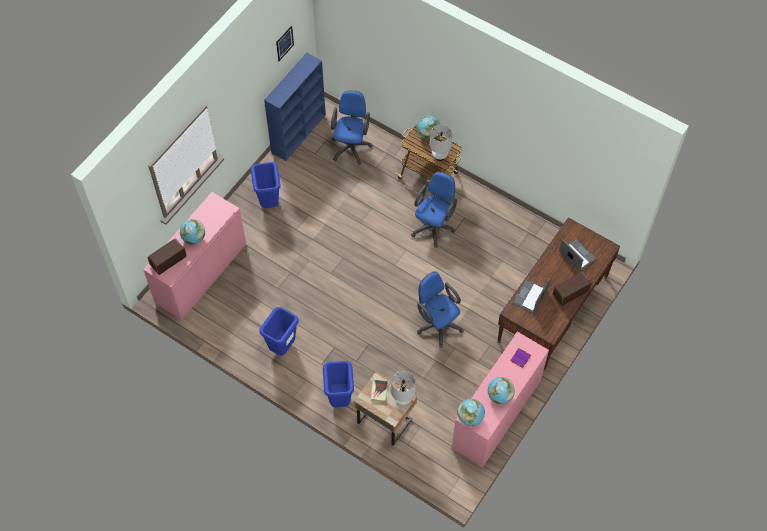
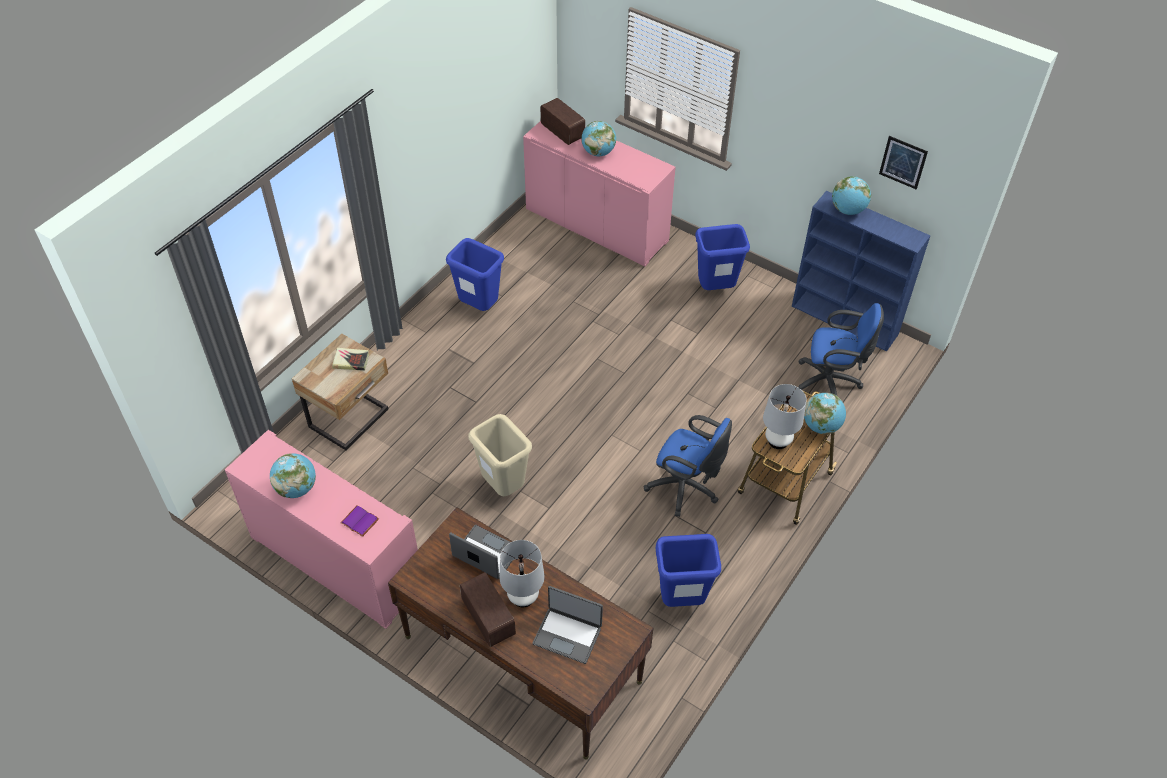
camera: 90 degrees right, 10 degrees down
blue trash can [323,361,354,407] -> blue trash can moved to [656,534,721,607]
white table lamp [391,371,416,405] -> white table lamp moved to [499,540,545,608]
blue office chair [417,272,464,348] -> beige trash can [469,414,532,496]
globe [457,399,485,426] -> globe moved to [832,176,871,215]
laptop [559,238,596,271] -> laptop turned 60 degrees clockwise [532,586,603,664]

